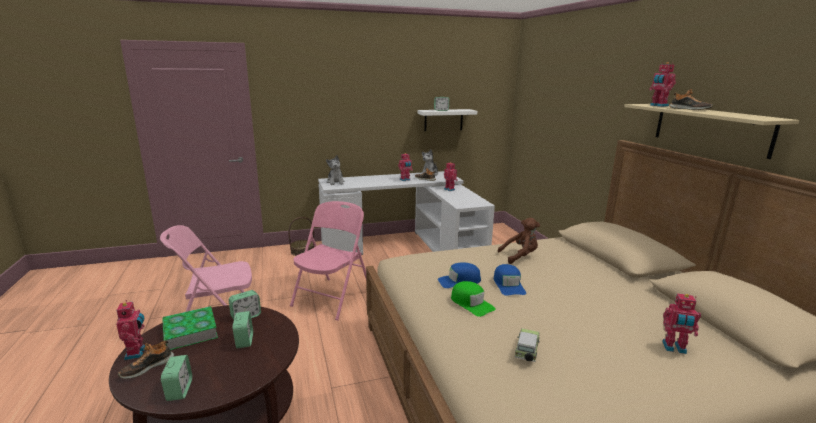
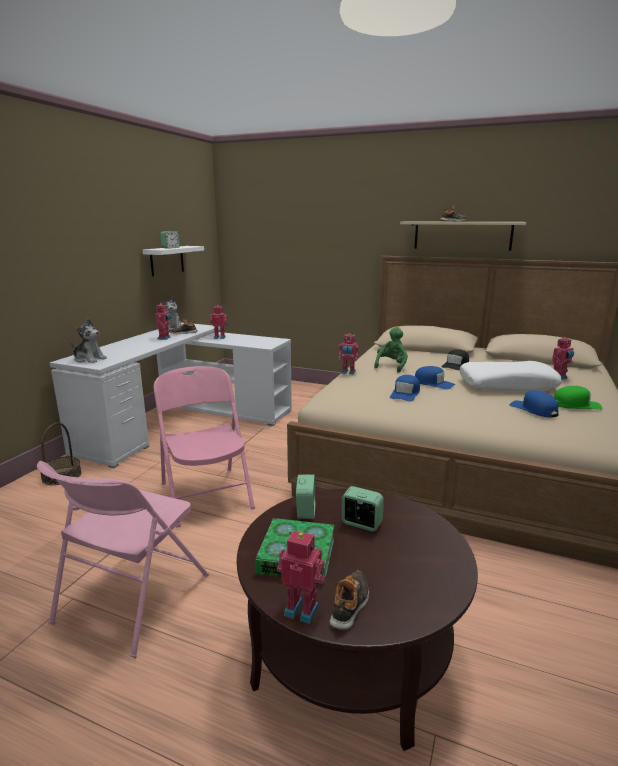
camera: 50 degrees left, 0 degrees up
shoe [118,340,174,379] -> shoe turned 150 degrees counterclockwise [330,571,369,630]
alarm clock [161,355,192,401] -> none
green cap [451,281,496,317] -> green cap moved to [554,386,603,410]
brown plush toy [498,218,540,264] -> green plush toy [374,327,408,373]
toy car [515,328,540,362] -> blue cap [509,390,559,418]
toy robot [649,62,676,107] -> toy robot moved to [339,333,359,374]
none -> black cap [442,349,469,370]
none -> white pillow [460,361,562,392]

